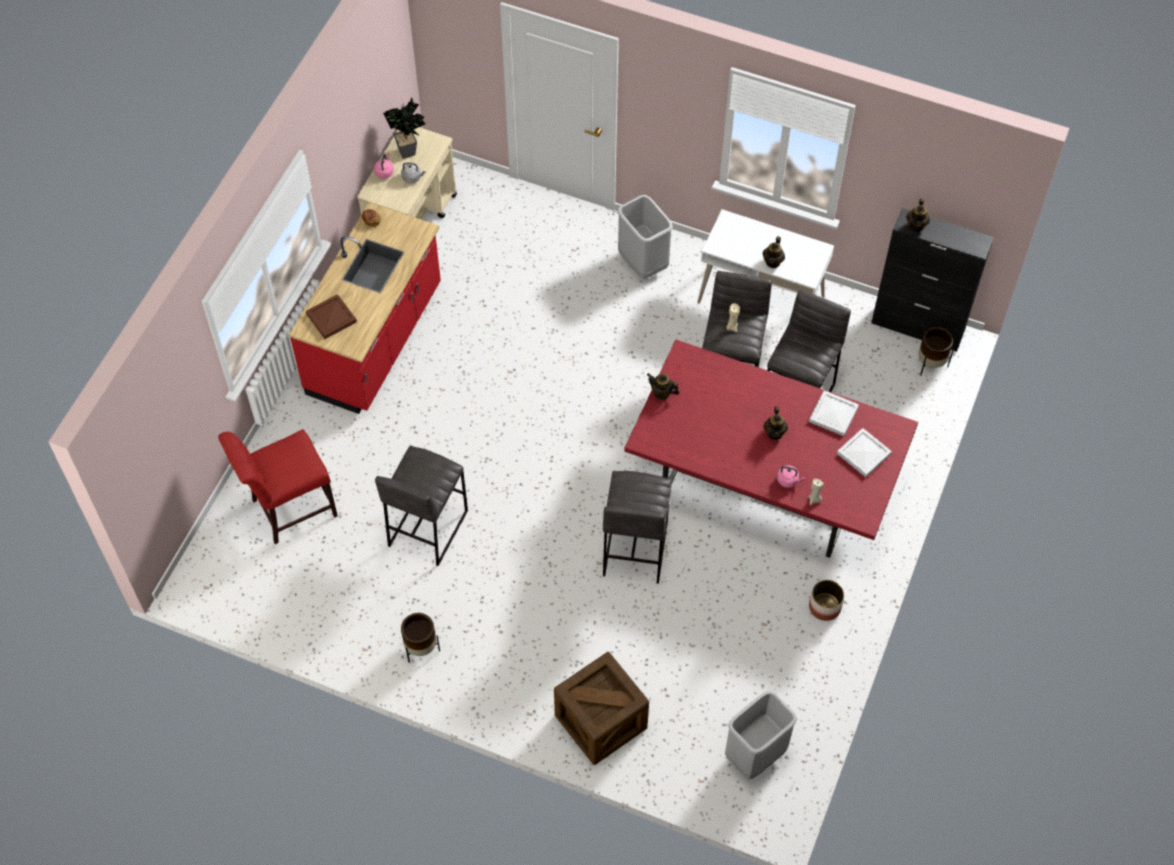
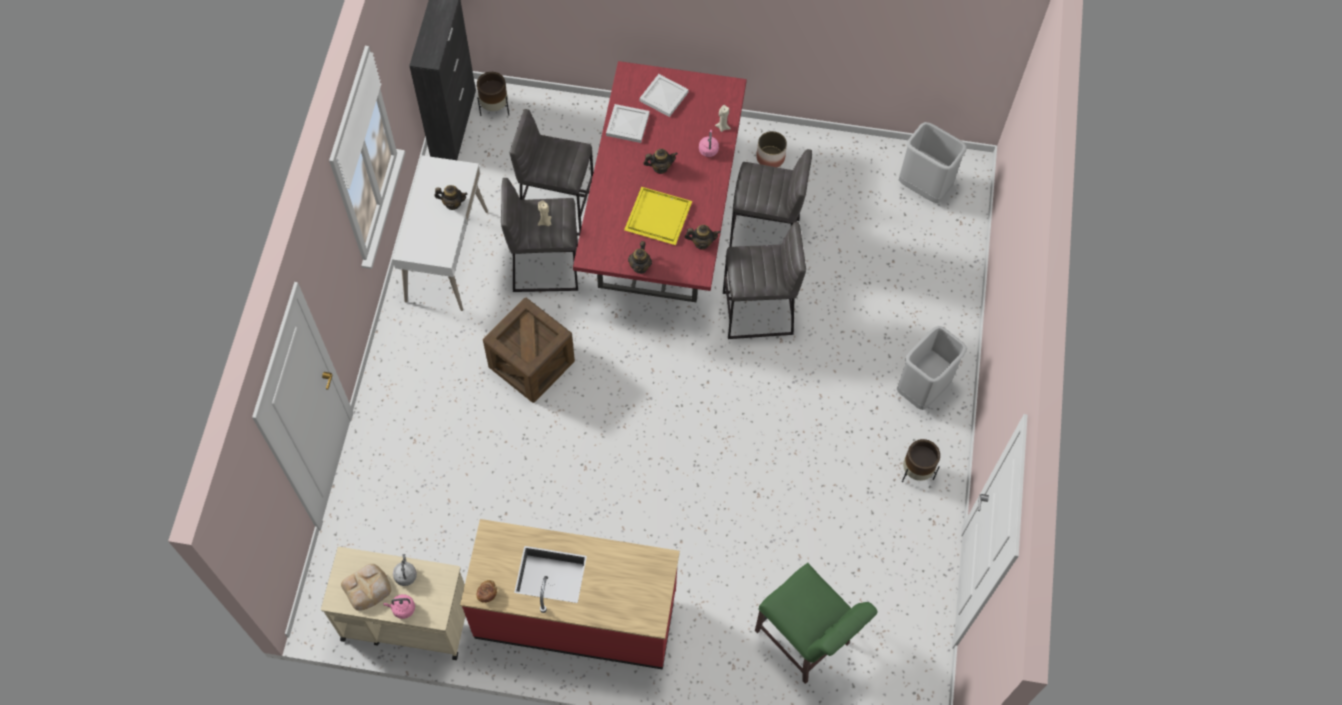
camera: 105 degrees left, 5 degrees up
red chair [218,429,338,544] -> green chair [755,563,878,684]
brown tray [306,294,357,339] -> none
grey stool [375,445,468,566] -> grey stool moved to [729,149,812,247]
potted plant [383,97,425,159] -> bread [341,564,391,611]
crate [554,652,649,765] -> crate moved to [483,298,575,403]
grey trash can [617,195,673,279] -> grey trash can moved to [897,326,967,410]
teapot [906,198,930,232] -> teapot moved to [685,225,720,250]
none -> yellow tray [624,187,692,245]

